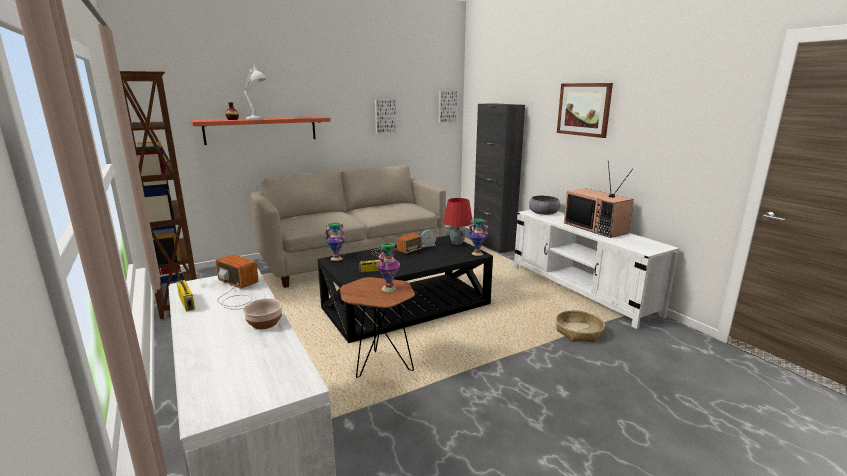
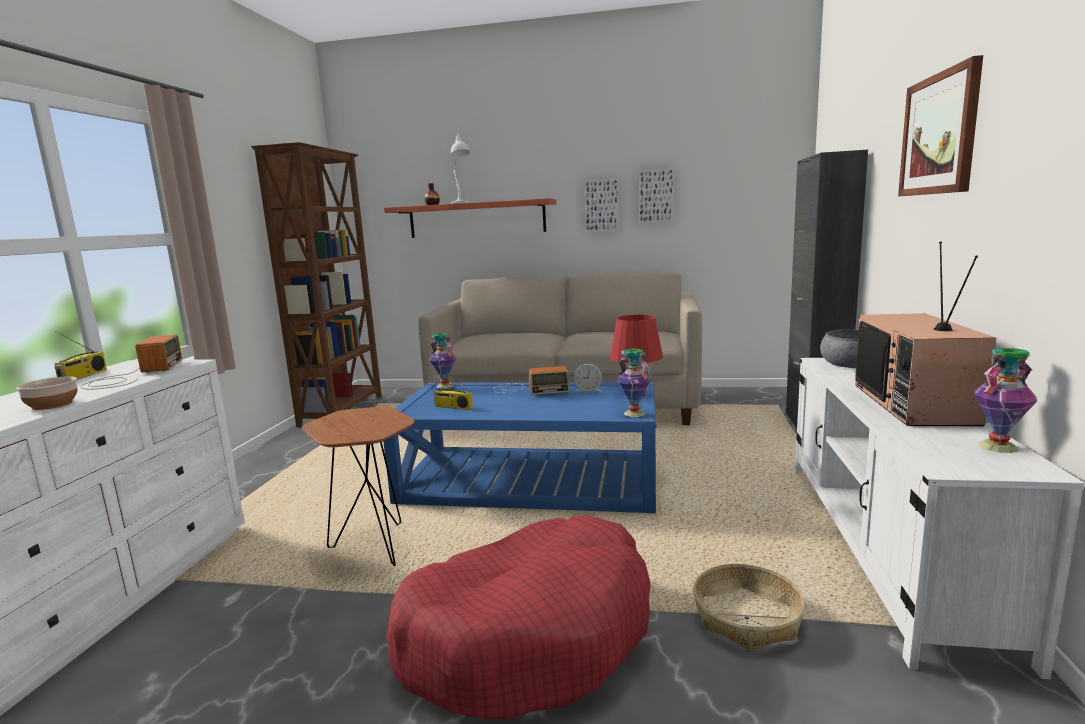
camera: 40 degrees right, 5 degrees down
black coffee table [318,235,493,343] -> blue coffee table [383,382,657,513]
vase [377,243,400,292] -> vase moved to [974,348,1037,453]
picture [439,91,458,123] -> picture moved to [585,179,619,232]
none -> red dog bed [386,515,651,719]

